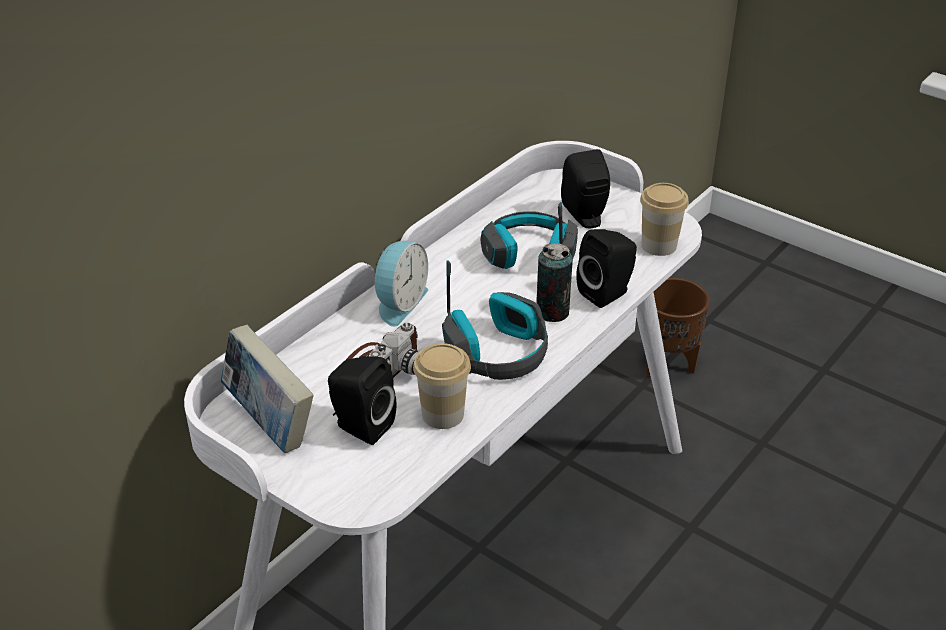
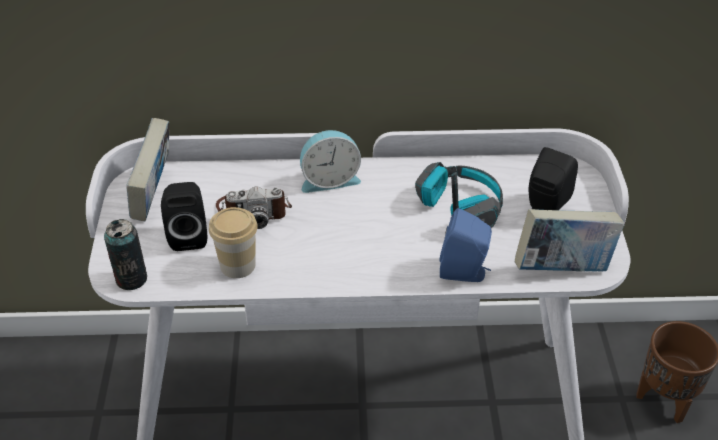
camera: 50 degrees right, 5 degrees up
headphones [442,260,548,380] -> none
can [536,243,573,322] -> can moved to [104,219,147,290]
black speaker [576,229,637,308] -> blue speaker [439,208,492,282]
cup [640,183,689,256] -> book [515,209,624,272]

